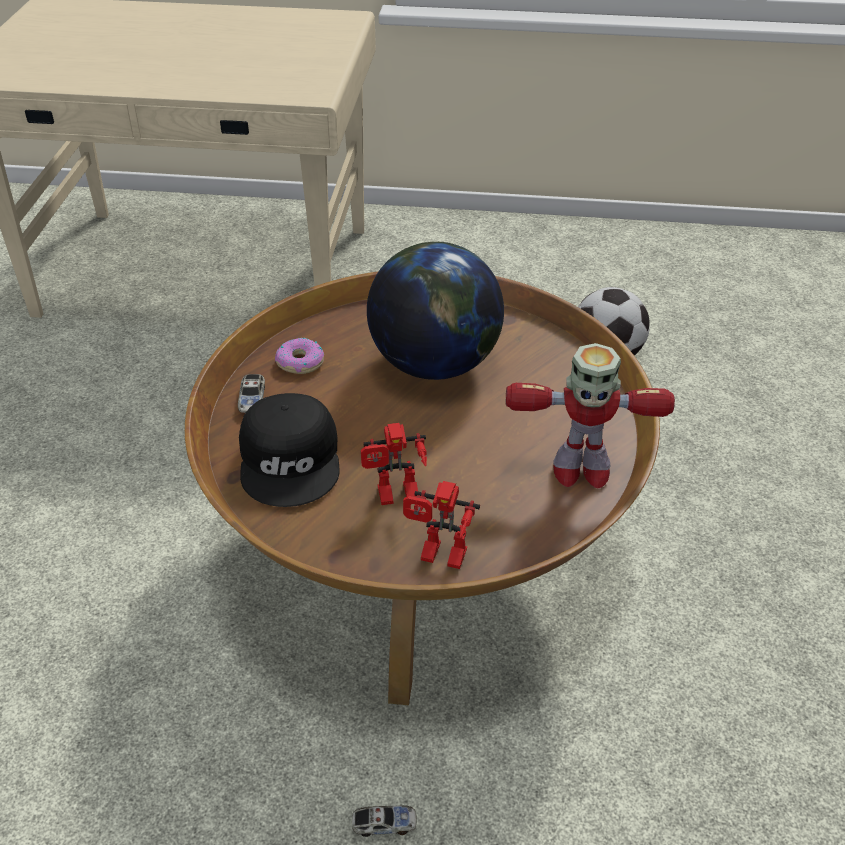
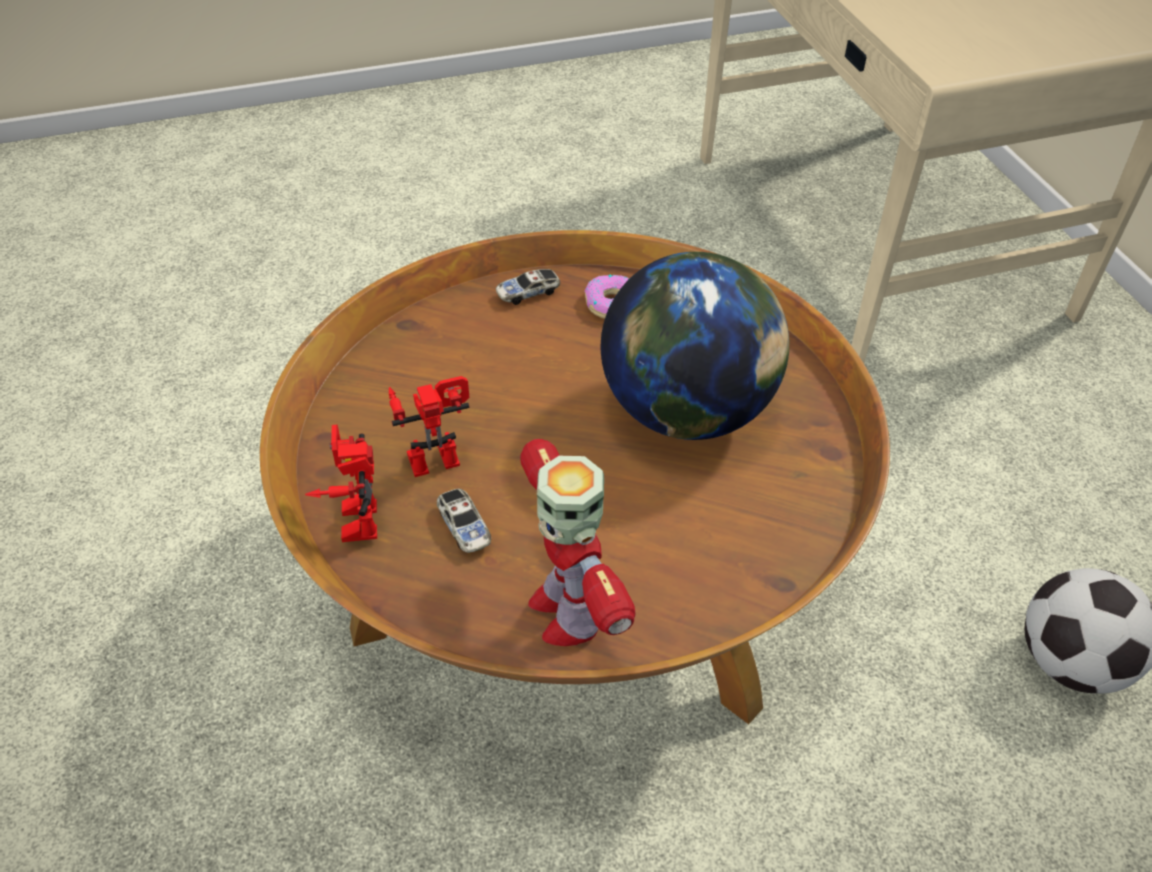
camera: 65 degrees right, 5 degrees up
black cap [239,393,340,507] -> none
toy car [352,805,417,837] -> toy car moved to [437,488,491,553]
toy robot [361,423,427,505] -> toy robot turned 105 degrees clockwise [389,376,469,477]

